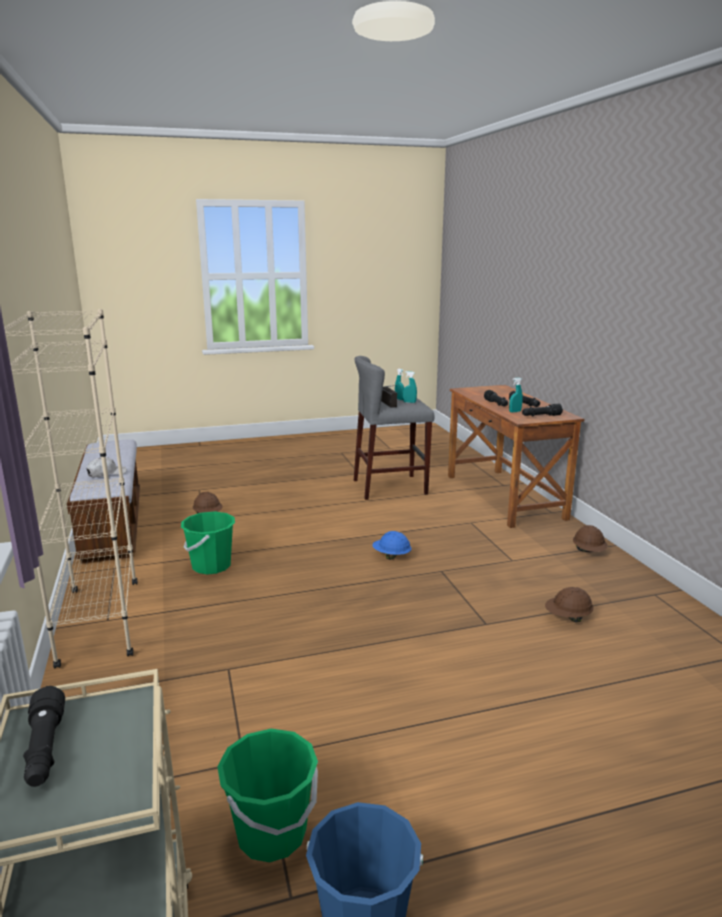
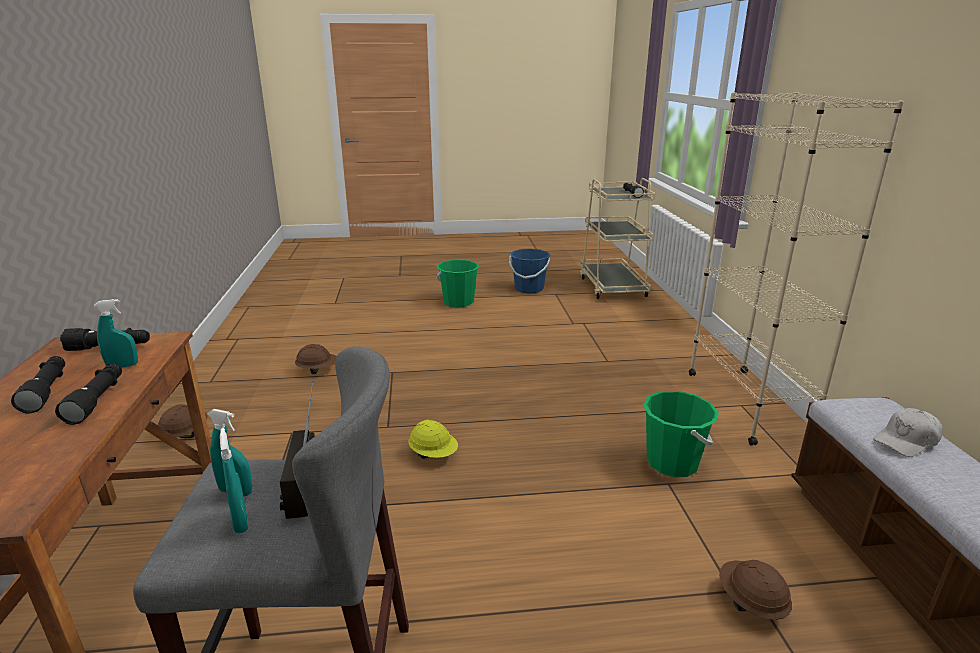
camera: 170 degrees left, 5 degrees up
green bucket [217,729,318,862] -> green bucket moved to [436,260,479,308]
blue hard hat [373,531,412,560] -> yellow hard hat [408,420,458,459]

